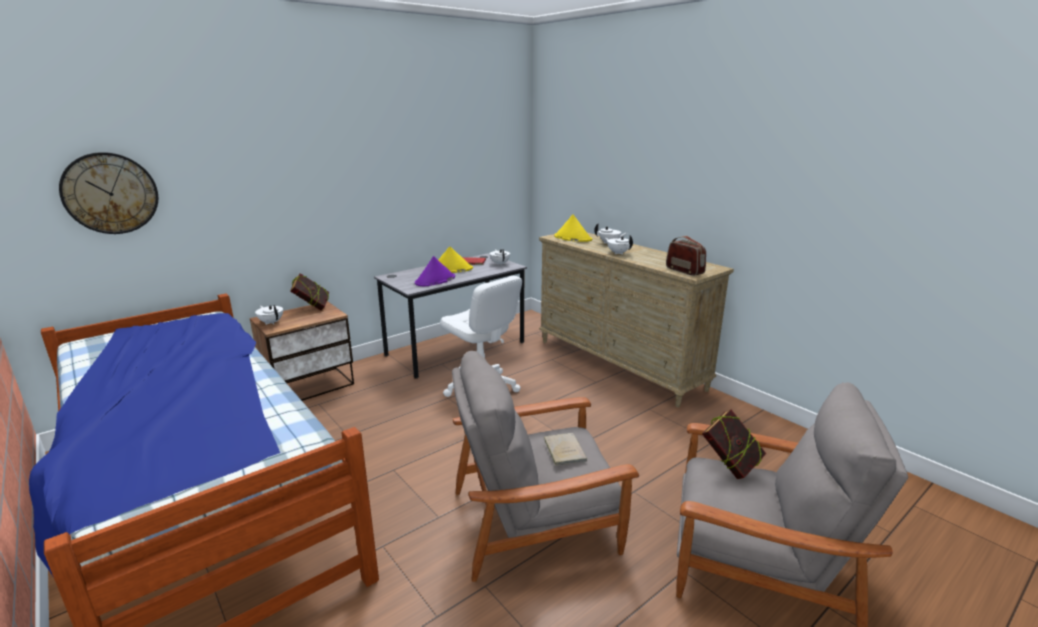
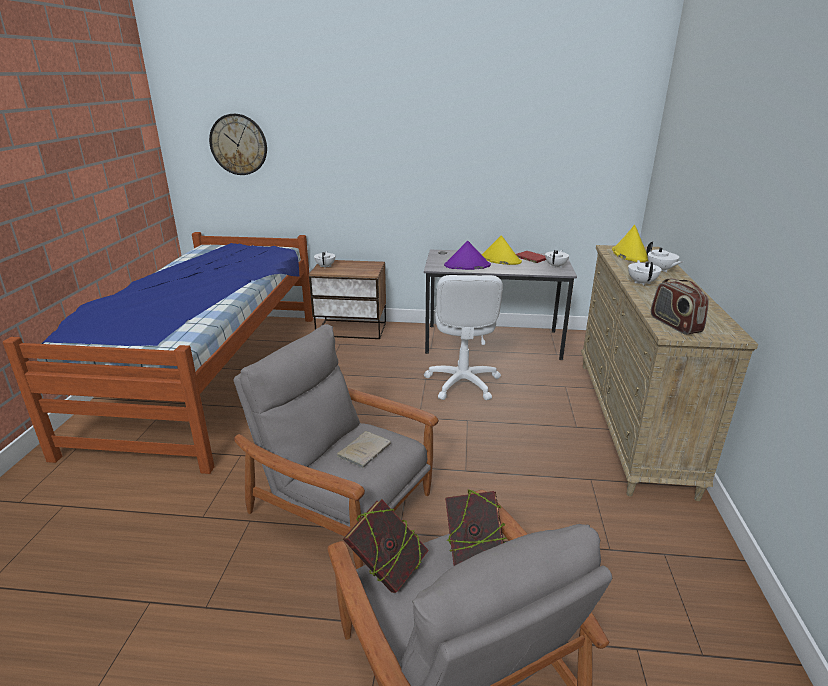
camera: 45 degrees right, 5 degrees up
book [290,273,329,310] -> book moved to [343,499,429,593]
radio [666,236,706,276] -> radio turned 150 degrees clockwise [651,278,709,335]

